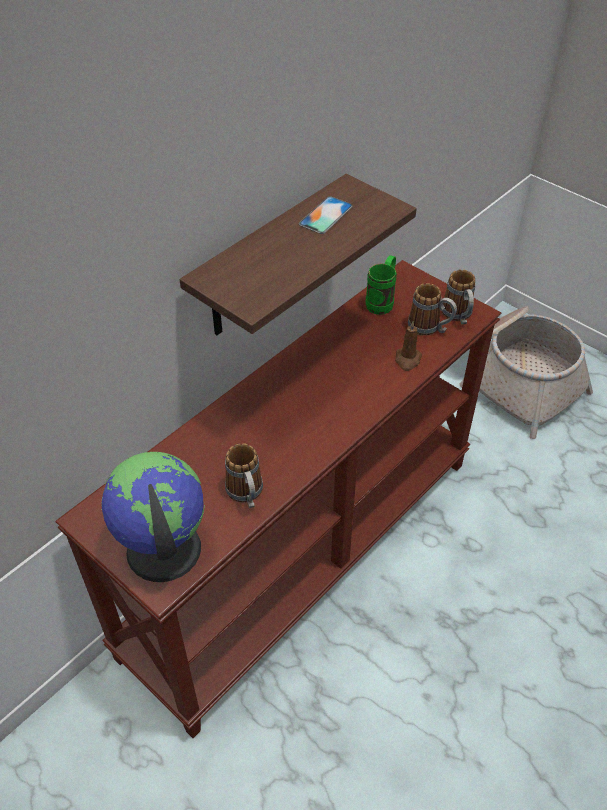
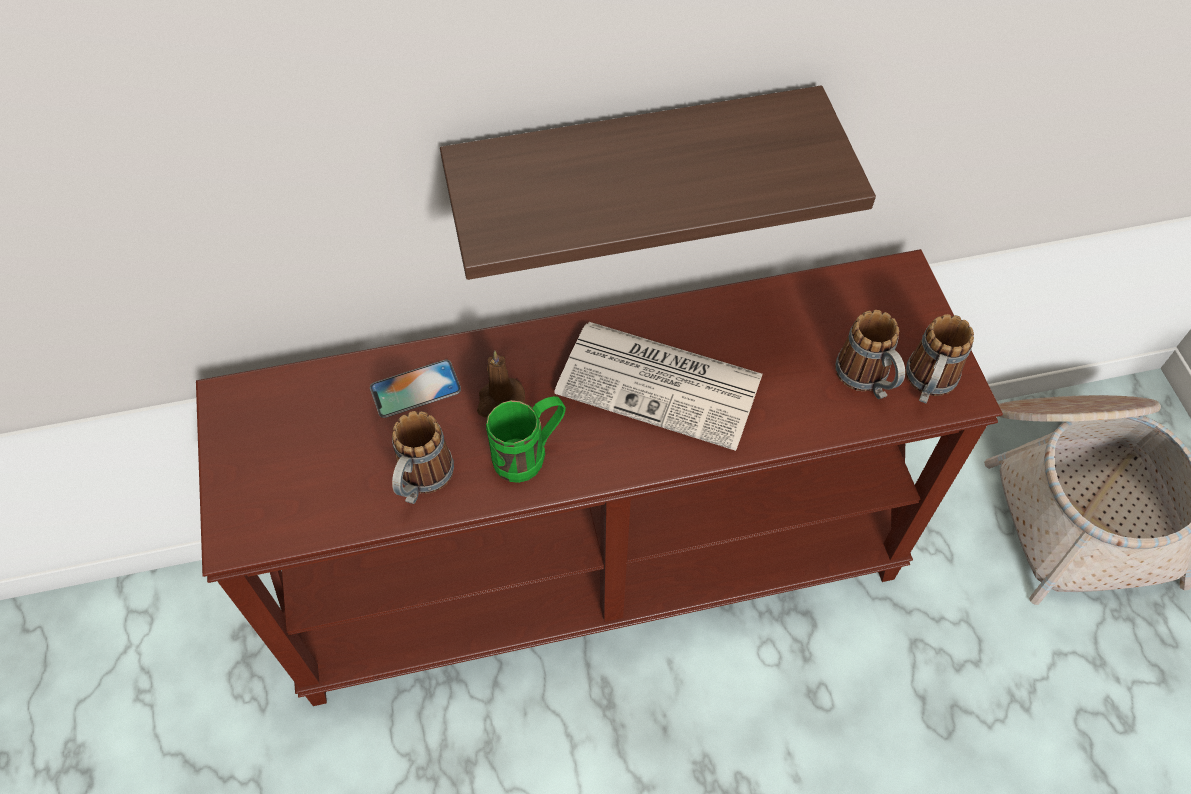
camera: 35 degrees right, 10 degrees up
globe [101,452,205,582] -> none
phone [299,196,353,234] -> phone moved to [370,360,461,418]
green mug [366,255,397,315] -> green mug moved to [486,396,566,483]
brown candle [395,321,422,371] -> brown candle moved to [477,350,525,417]
none -> newspaper [554,322,763,451]

